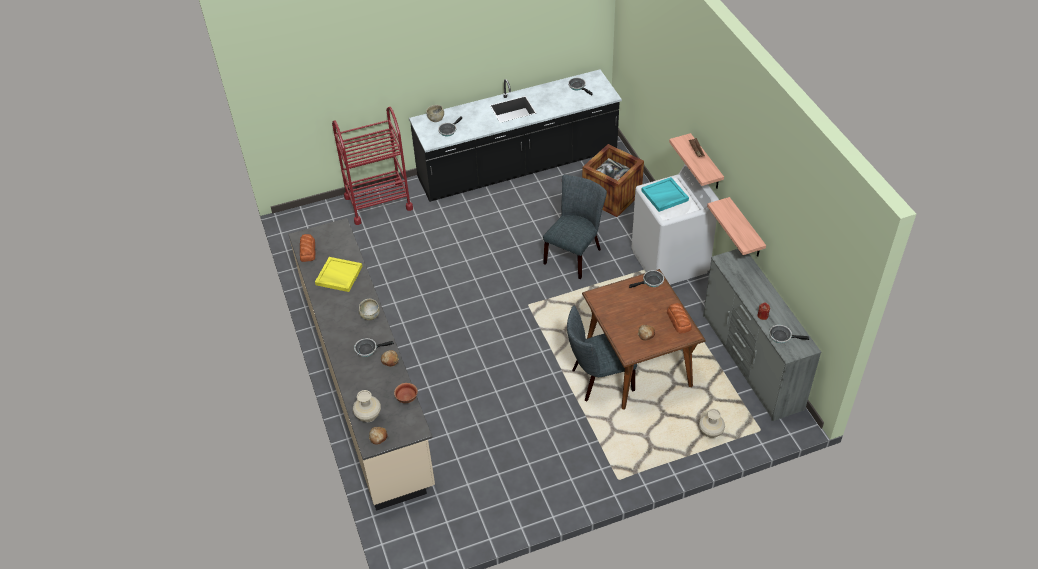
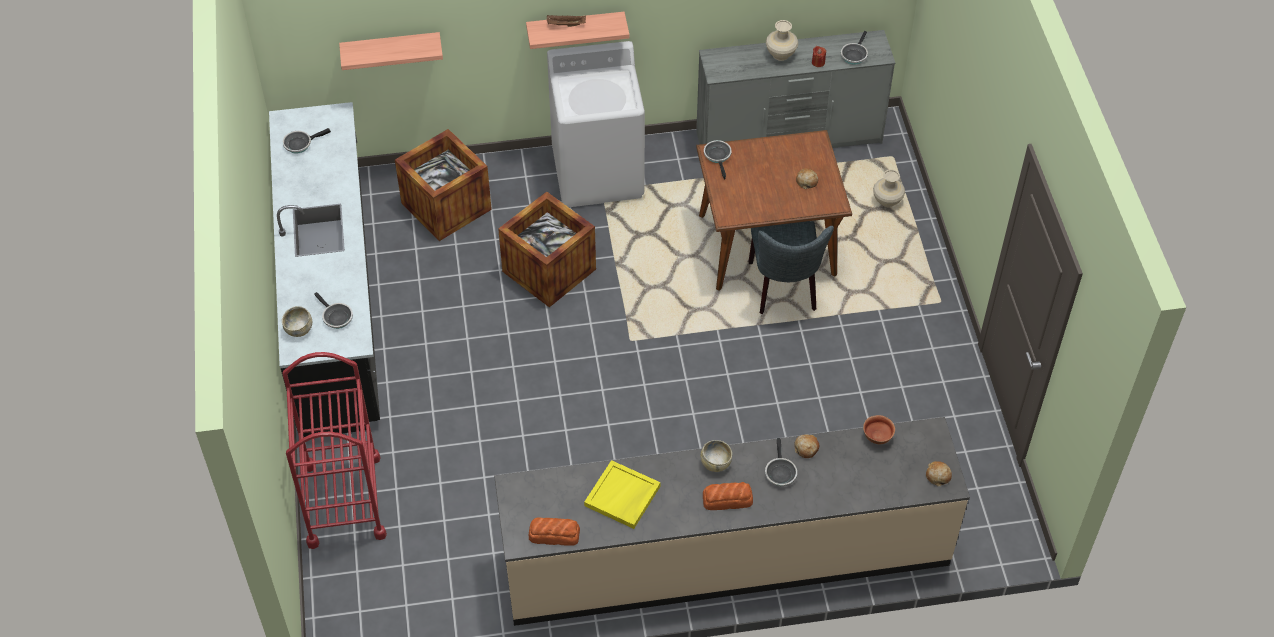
camera: 80 degrees left, 5 degrees up
beige vase [353,390,381,422] -> beige vase moved to [766,20,798,61]
grey chair [543,175,607,279] -> crate [498,191,596,307]
turquoise tray [641,177,689,212] -> none
bread [667,303,692,334] -> bread moved to [703,482,753,510]
shelf [707,197,766,256] -> shelf moved to [339,32,443,70]

